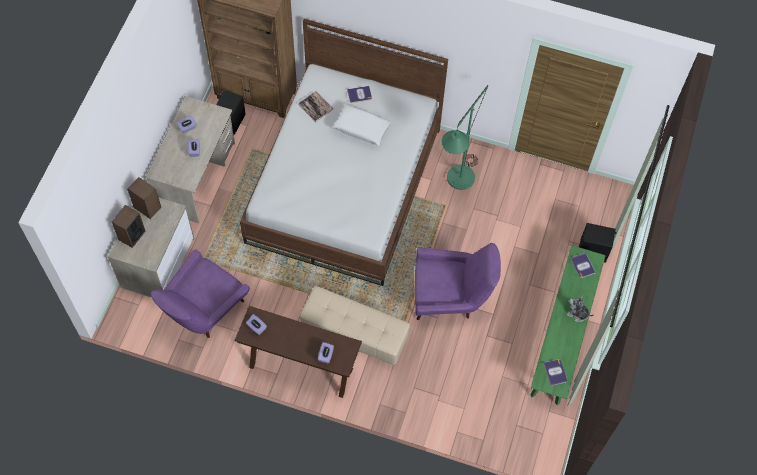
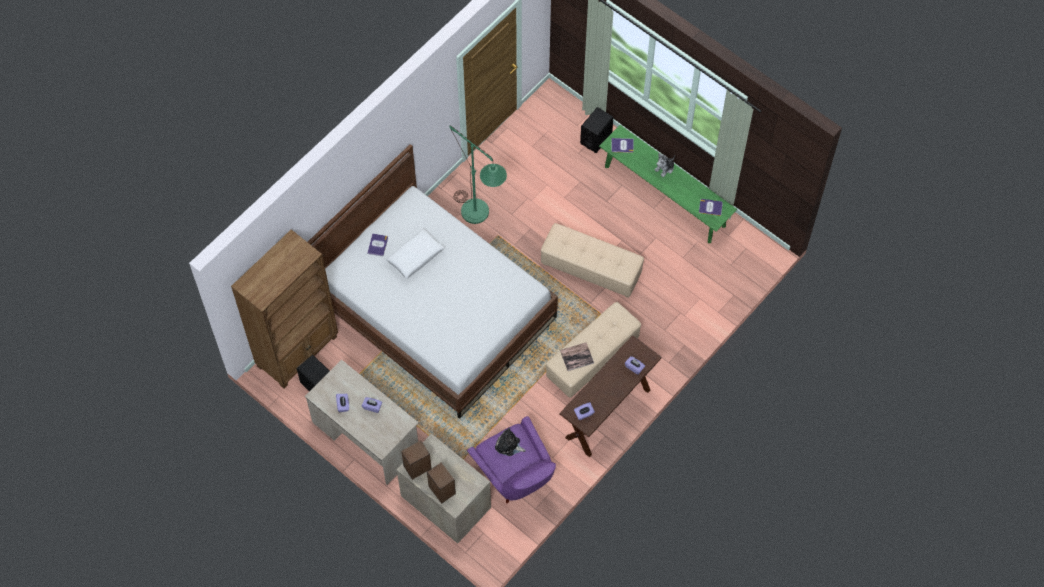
camera: 65 degrees left, 0 degrees up
book [298,91,333,122] -> book moved to [560,343,594,371]
purple armchair [415,243,501,320] -> beige ottoman [541,223,644,298]
none -> plush toy [495,428,526,456]

